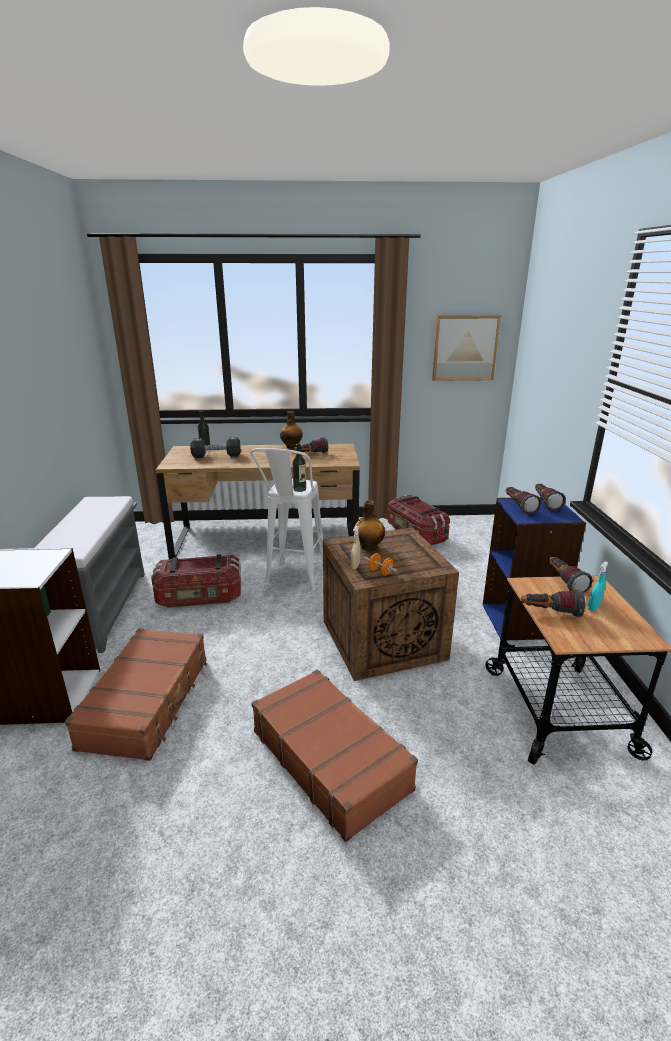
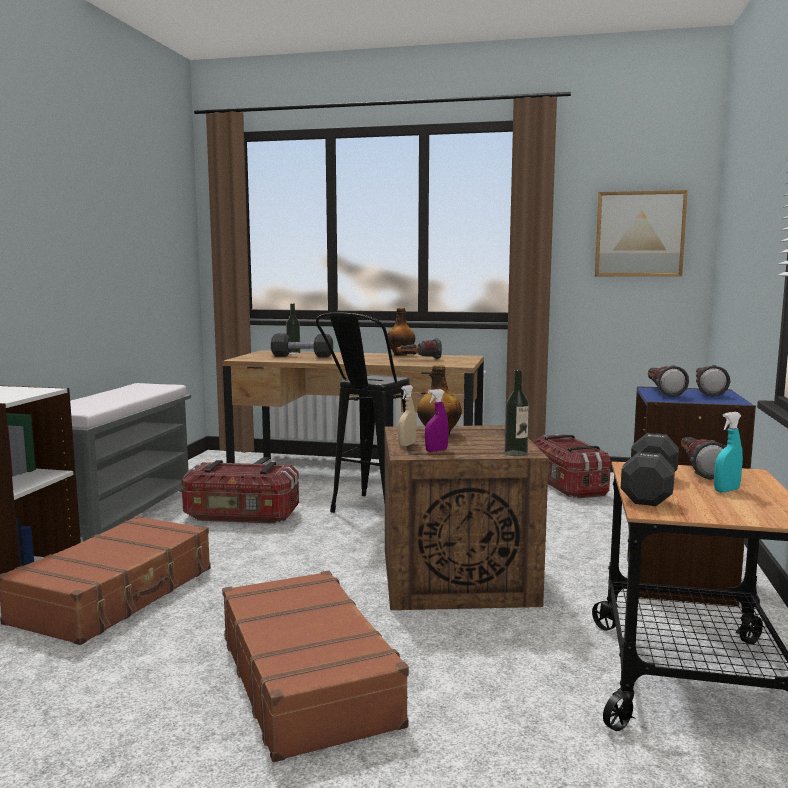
camera: 15 degrees right, 15 degrees down
white stool [250,448,323,590] -> black stool [316,313,410,513]
bottle [292,443,306,492] -> bottle moved to [504,370,529,456]
orange dumbbell [364,553,398,576] -> purple spray bottle [425,389,449,452]
flashlight [521,590,585,617] -> black dumbbell [621,433,679,506]

